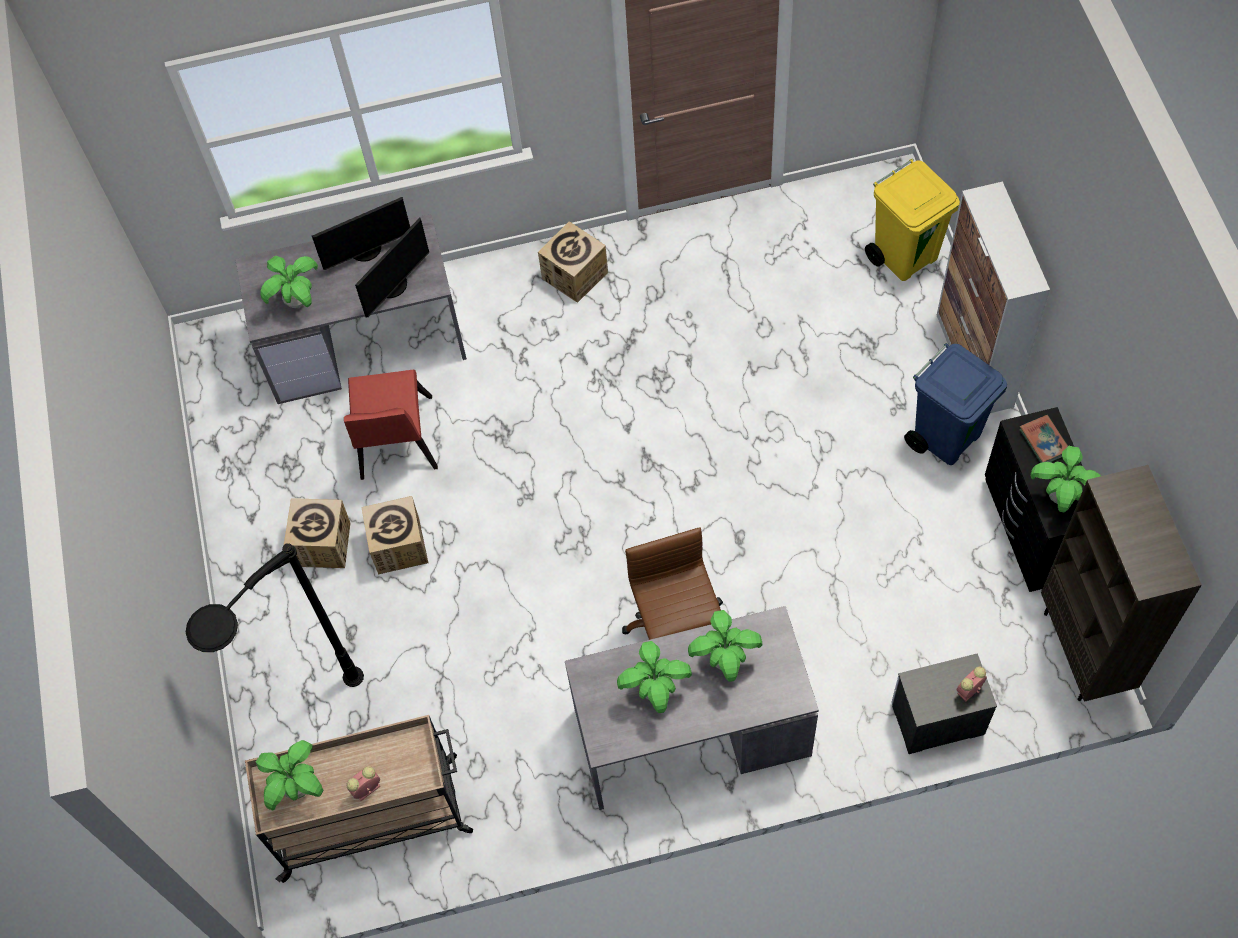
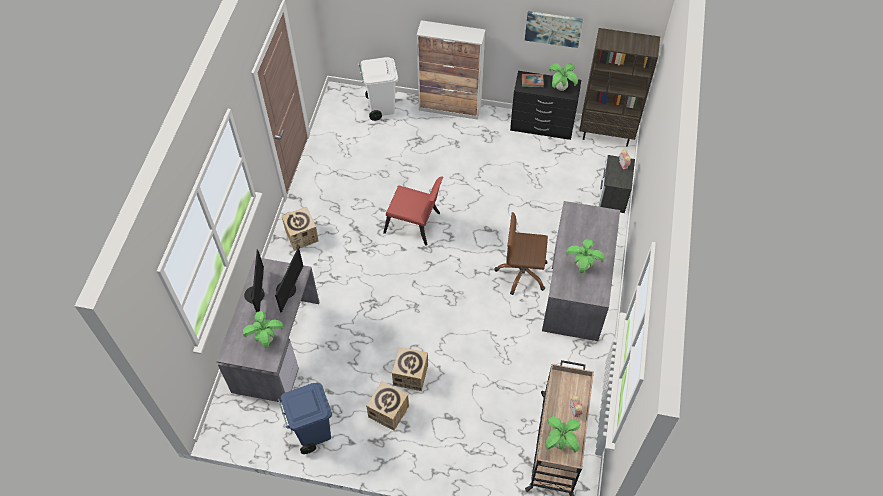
camera: 70 degrees left, 5 degrees down
black floor lamp [186,543,364,687] -> none
red chair [344,370,438,480] -> red chair moved to [383,176,443,246]
monitor [355,218,429,317] -> monitor turned 45 degrees clockwise [275,248,303,313]
potted plant [688,610,762,682] -> none
yellow trash can [865,159,960,281] -> white trash can [359,57,398,121]
blue trash can [904,343,1007,465] -> blue trash can moved to [278,383,332,454]
none -> picture [525,11,583,48]

